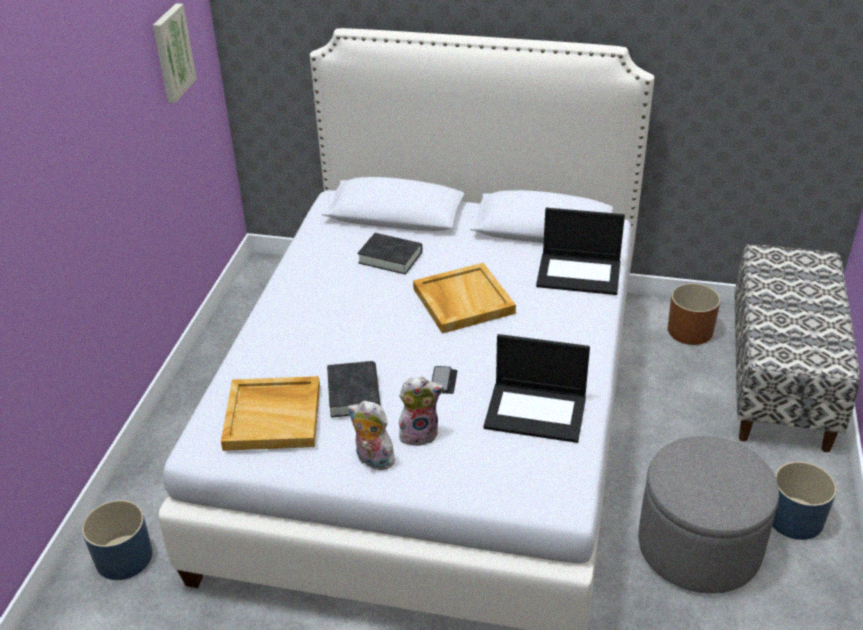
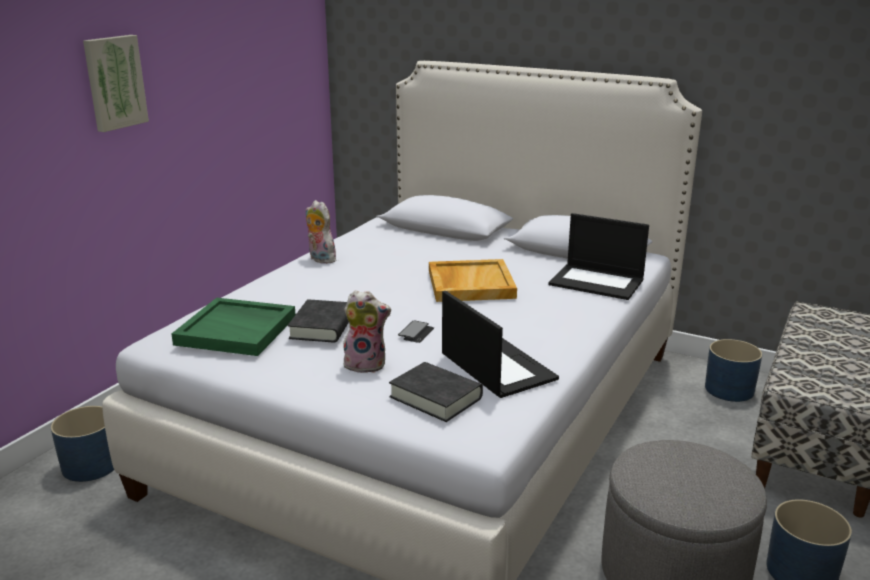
camera: 15 degrees right, 15 degrees down
picture [153,3,197,103] -> picture moved to [83,35,149,132]
beige tray [221,376,320,451] -> green tray [171,298,296,356]
plush toy [347,401,397,470] -> plush toy moved to [306,200,336,264]
black book [357,233,422,275] -> black book moved to [389,362,483,422]
laptop [484,334,590,443] -> laptop turned 150 degrees counterclockwise [442,291,559,398]
brown planter [668,283,720,345] -> blue planter [705,339,762,402]

